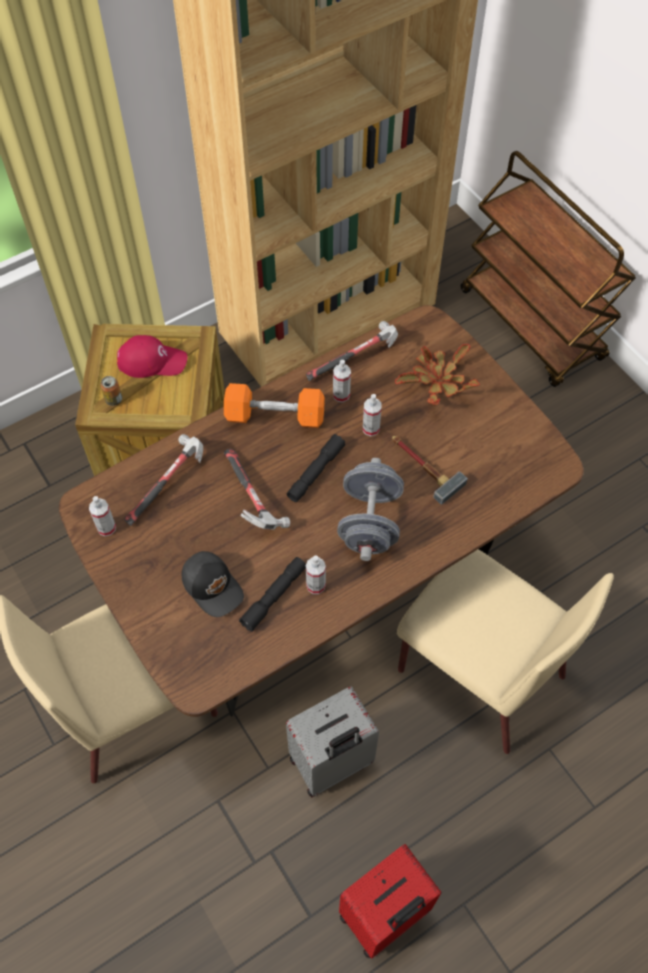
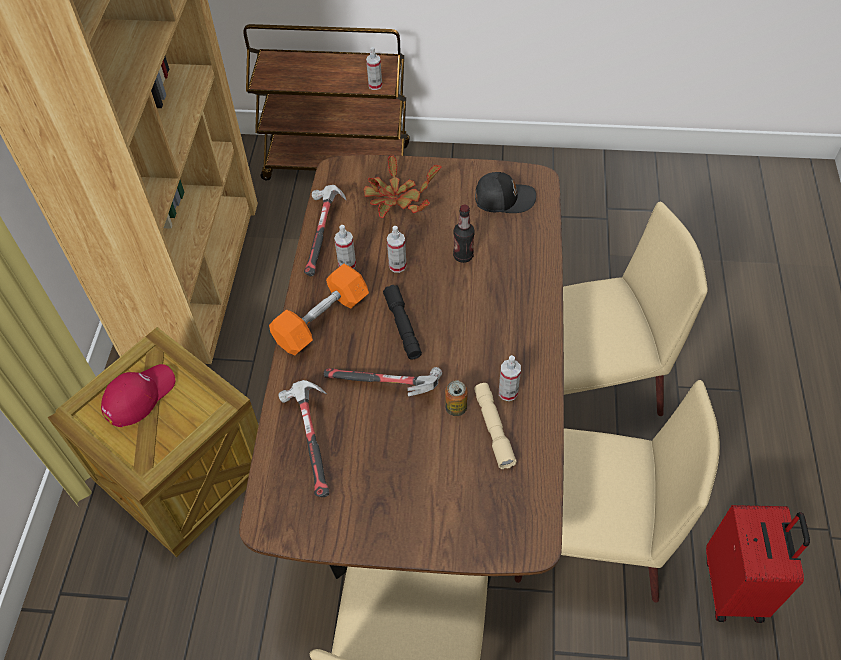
camera: 50 degrees left, 5 degrees down
spray bottle [89,496,116,536] -> spray bottle moved to [366,47,382,90]
can [100,376,122,406] -> can moved to [445,380,468,416]
black cap [182,551,244,617] -> black cap moved to [475,172,536,213]
black flashlight [239,557,306,632] -> beige flashlight [474,383,517,469]
grey suitcase [286,687,379,798] -> beige chair [514,380,720,603]
grey dumbbell [337,458,404,561] -> none
hammer [392,436,468,505] -> bottle [453,205,475,263]

